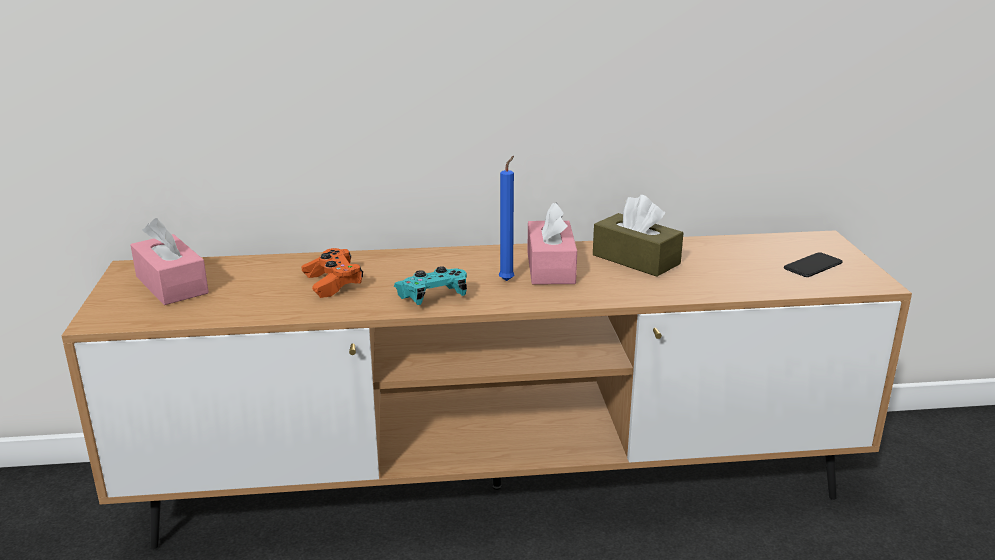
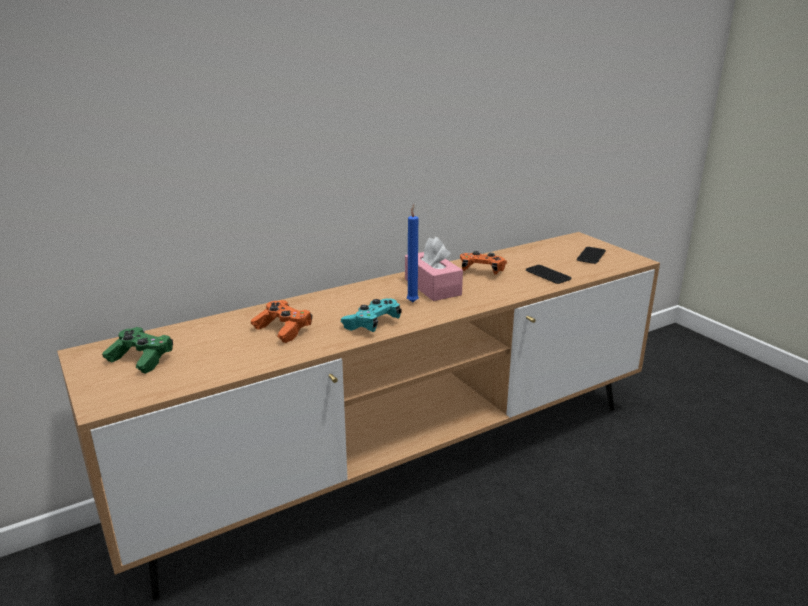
camera: 25 degrees left, 0 degrees up
pink tissue box [131,218,209,305] -> green game controller [102,327,173,374]
brown tissue box [593,195,683,277] -> orange game controller [460,251,507,275]
none -> phone [526,265,571,284]

